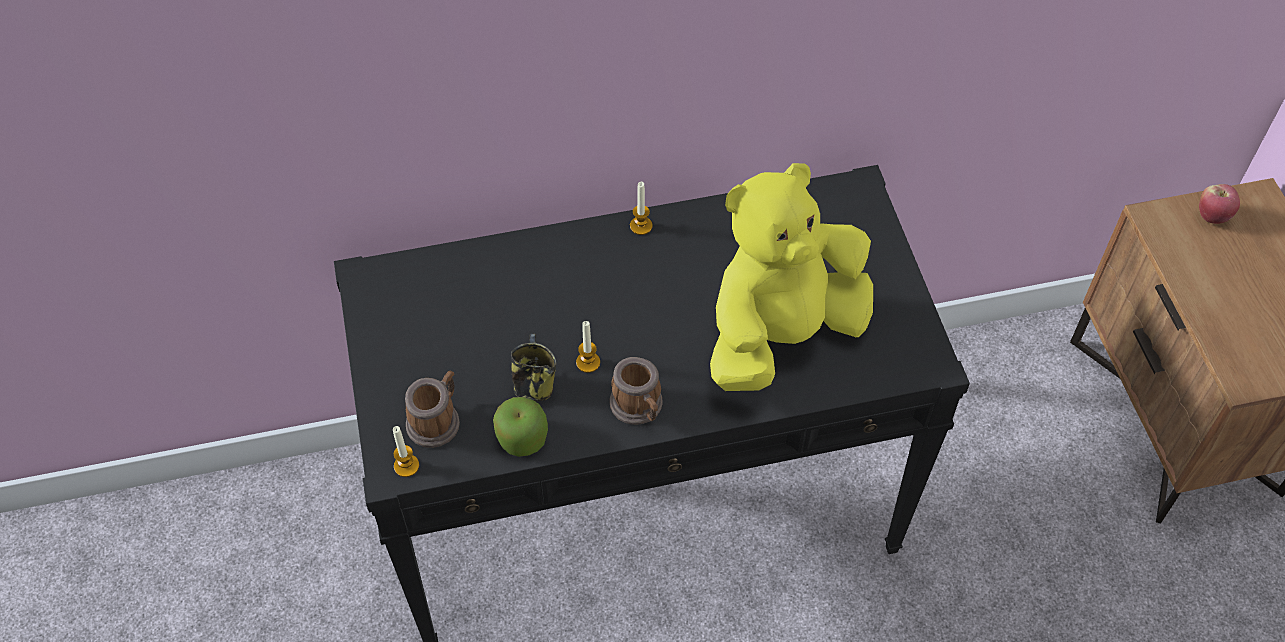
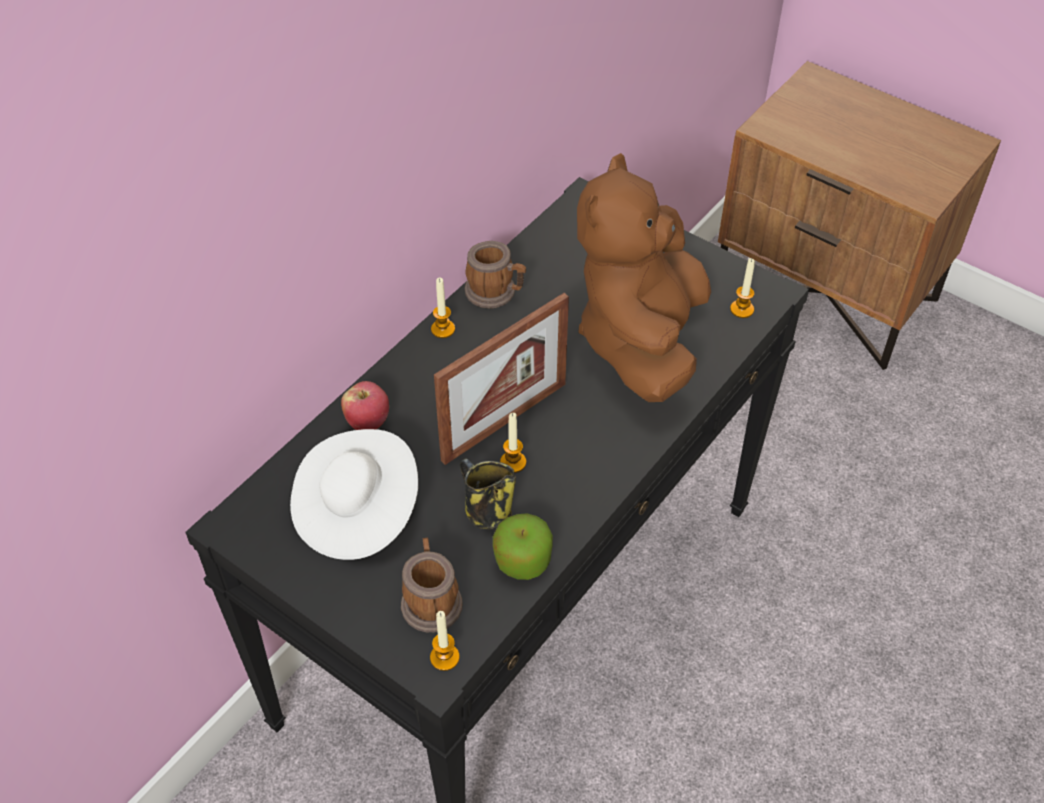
camera: 40 degrees left, 5 degrees down
mug [610,357,663,425] -> mug moved to [465,241,526,308]
yellow plush toy [710,163,873,391] -> brown plush toy [577,153,711,402]
apple [1199,184,1240,224] -> apple moved to [341,381,389,430]
none -> white hat [290,429,418,560]
none -> picture frame [434,293,569,465]
none -> candle [730,258,755,318]

